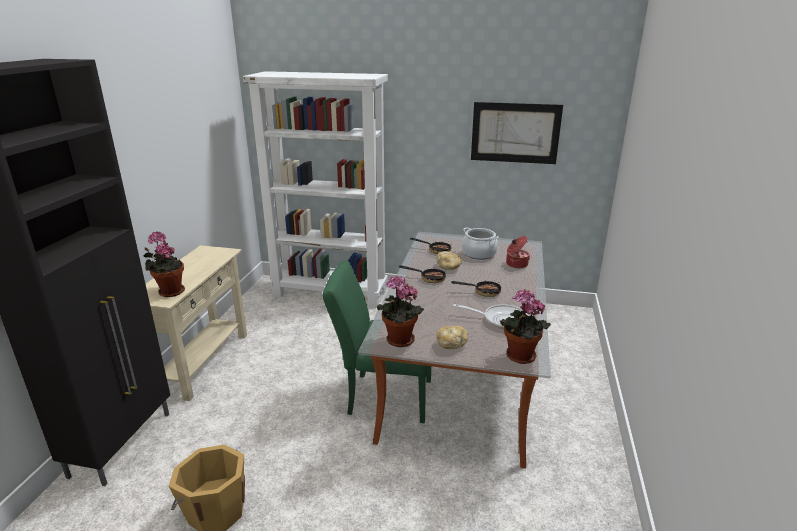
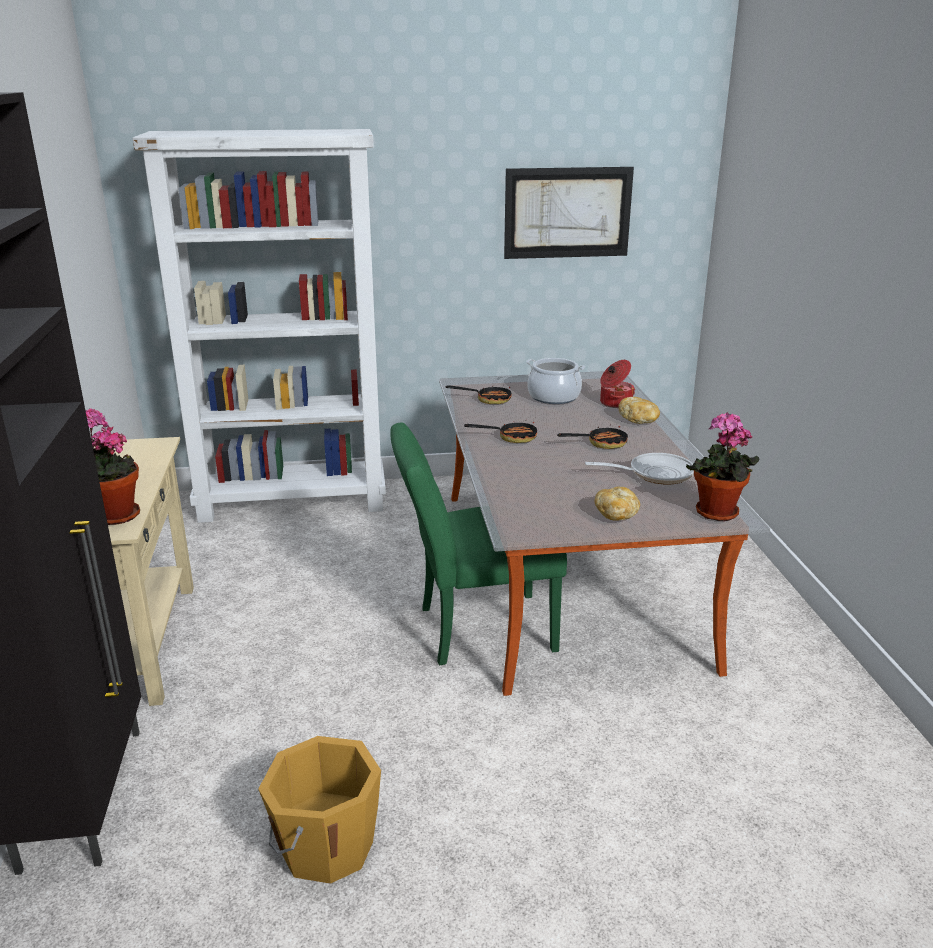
camera: 20 degrees left, 0 degrees up
potted plant [377,276,424,347] -> none
bread [436,251,462,270] -> bread moved to [619,397,660,424]

